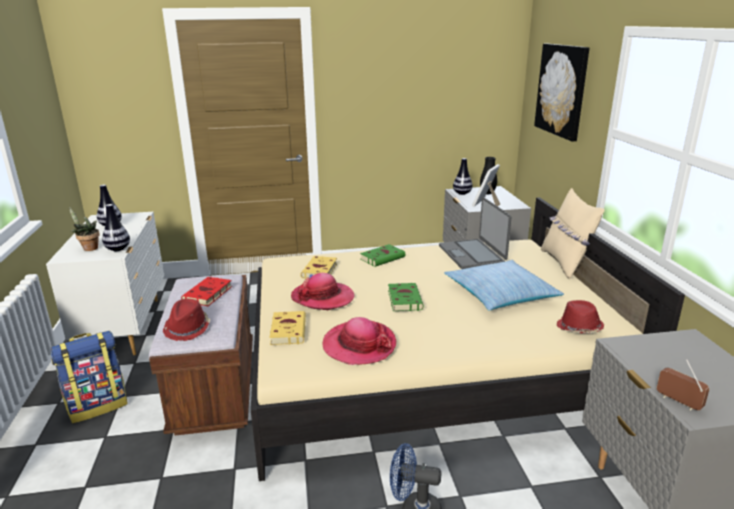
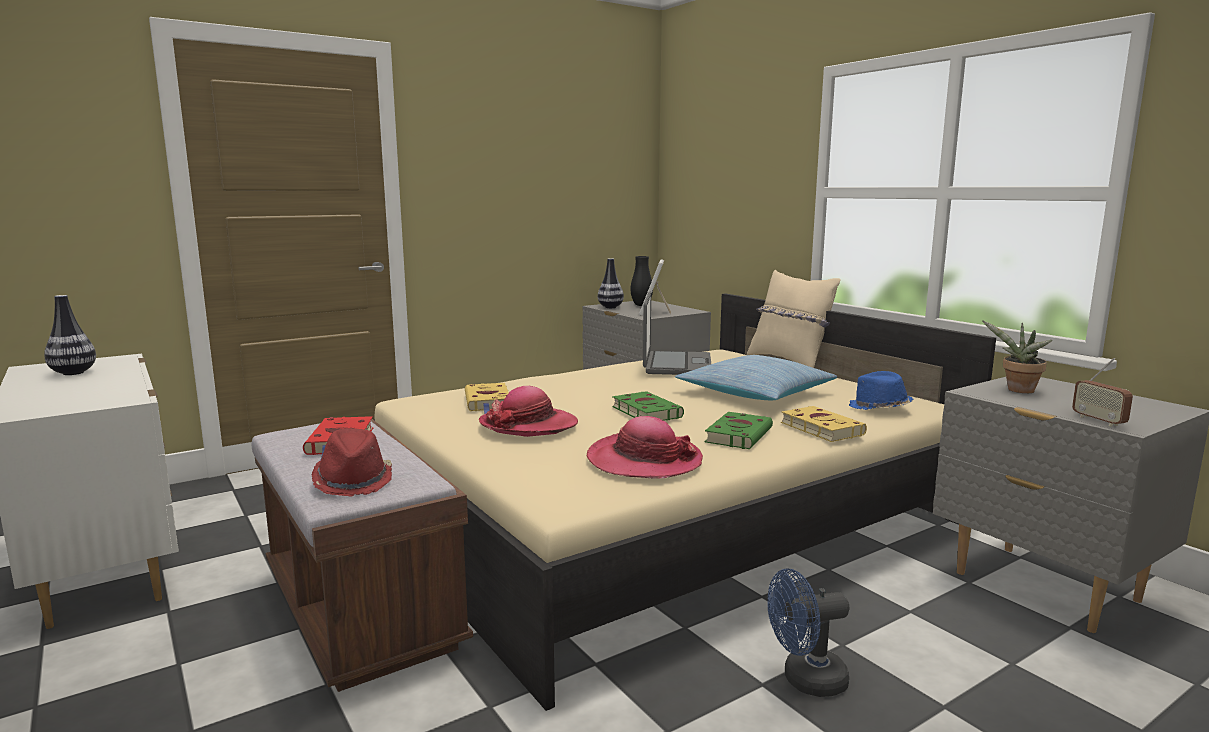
camera: 25 degrees left, 10 degrees down
backpack [50,331,128,423] -> none
potted plant [69,207,100,251] -> potted plant moved to [982,320,1053,393]
vase [102,204,130,251] -> none
yellow book [269,311,306,345] -> yellow book moved to [781,406,867,442]
green book [360,244,405,267] -> green book moved to [705,412,773,449]
laptop [439,197,511,269] -> laptop turned 135 degrees counterclockwise [643,291,711,375]
picture [534,44,589,141] -> none
red hat [556,300,604,333] -> blue hat [849,371,914,410]
radio [657,359,710,410] -> radio turned 135 degrees counterclockwise [1072,358,1133,427]

